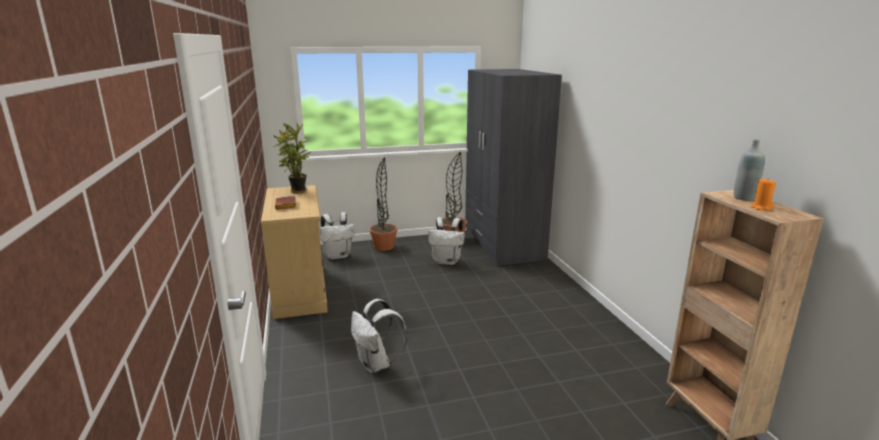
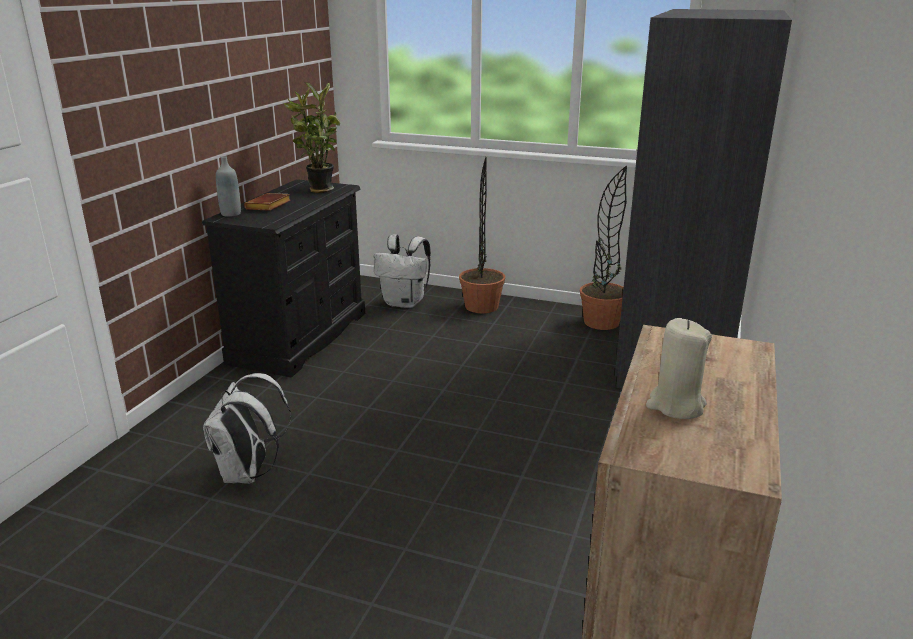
camera: 35 degrees right, 5 degrees up
beige dresser [261,185,328,319] -> black dresser [202,179,365,378]
white backpack [429,217,465,265] -> none
grey bottle [734,139,765,201] -> grey bottle moved to [216,156,241,217]
orange candle [751,178,776,210] -> beige candle [646,318,712,419]

